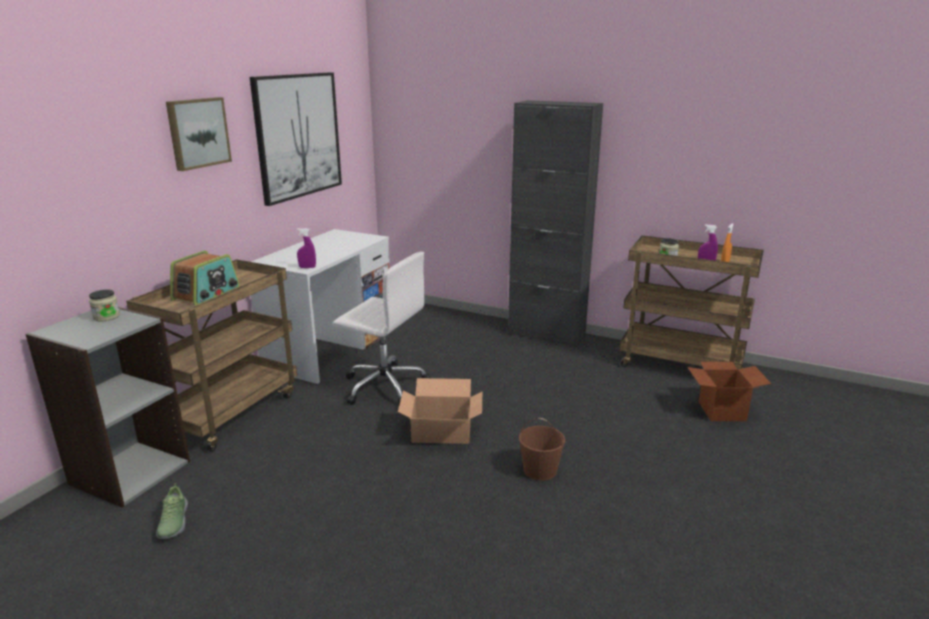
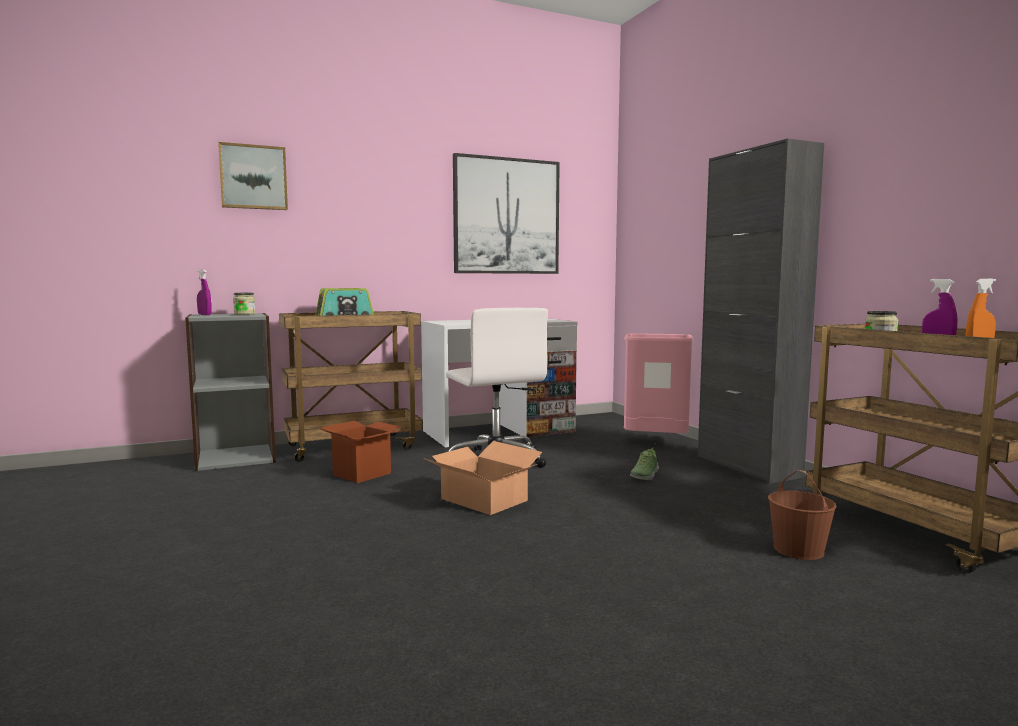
camera: 40 degrees right, 15 degrees down
shoe [156,483,188,539] -> shoe moved to [630,448,659,480]
picture [166,97,232,171] -> picture moved to [218,142,288,210]
purple spray bottle [297,228,316,268] -> purple spray bottle moved to [197,270,212,315]
brown bucket [519,418,565,481] -> brown bucket moved to [768,470,837,560]
cardboard box [687,362,771,421] -> cardboard box moved to [320,421,402,483]
none -> pink trash can [624,333,694,433]

